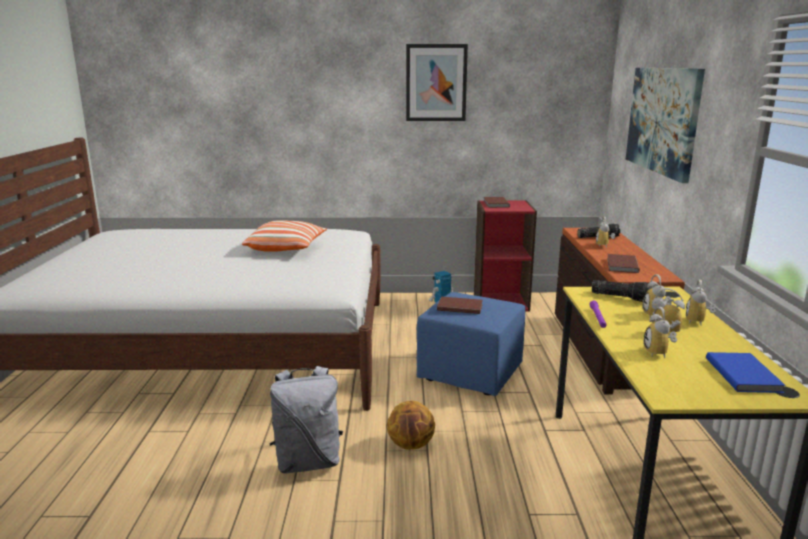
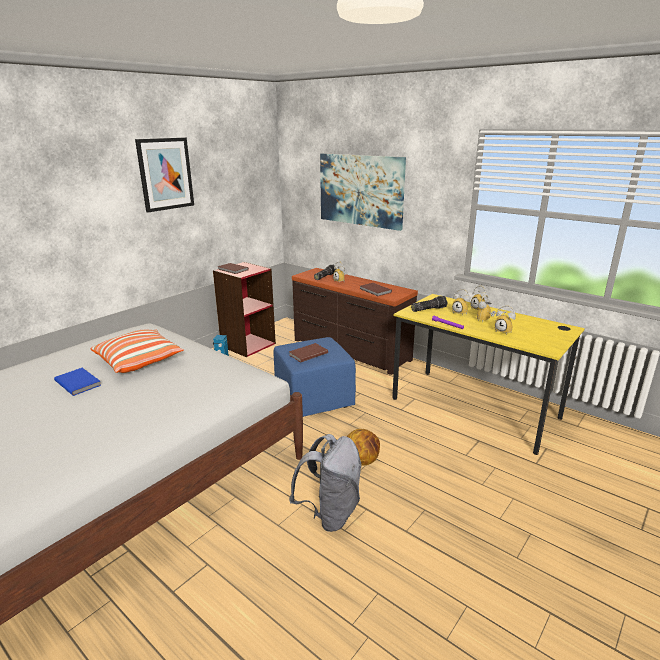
camera: 50 degrees left, 5 degrees up
blue book [706,352,786,393] -> blue book moved to [54,368,101,396]

